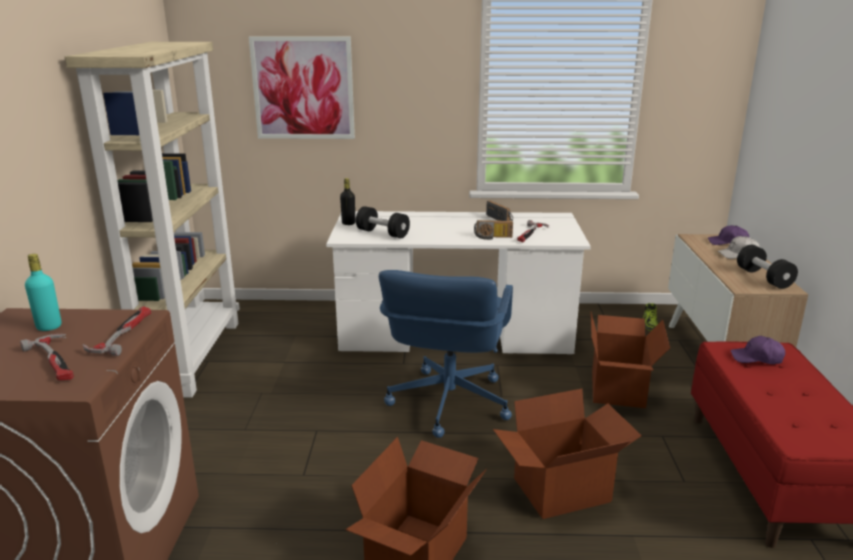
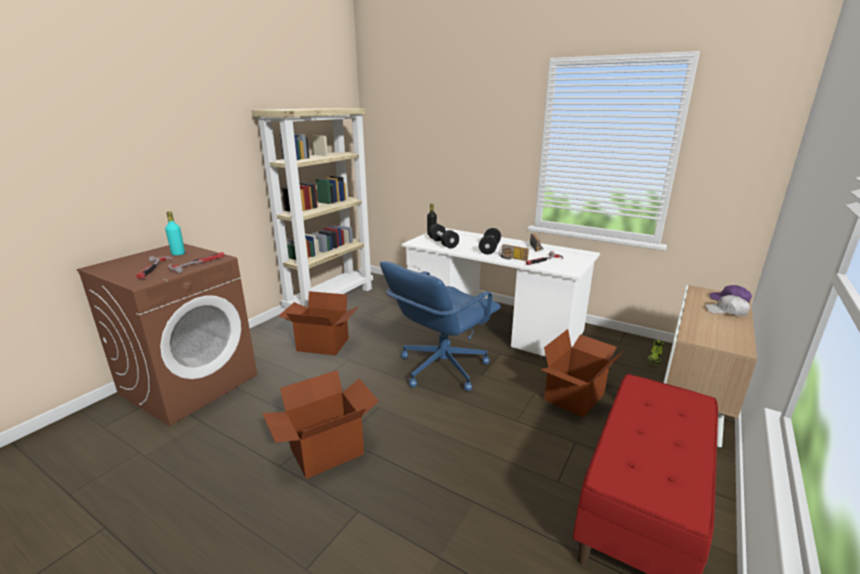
camera: 30 degrees right, 0 degrees up
picture [249,36,355,139] -> none
cardboard box [493,389,642,519] -> cardboard box moved to [279,291,359,356]
purple cap [731,336,785,364] -> none
black dumbbell [737,245,798,289] -> black dumbbell moved to [479,228,501,255]

